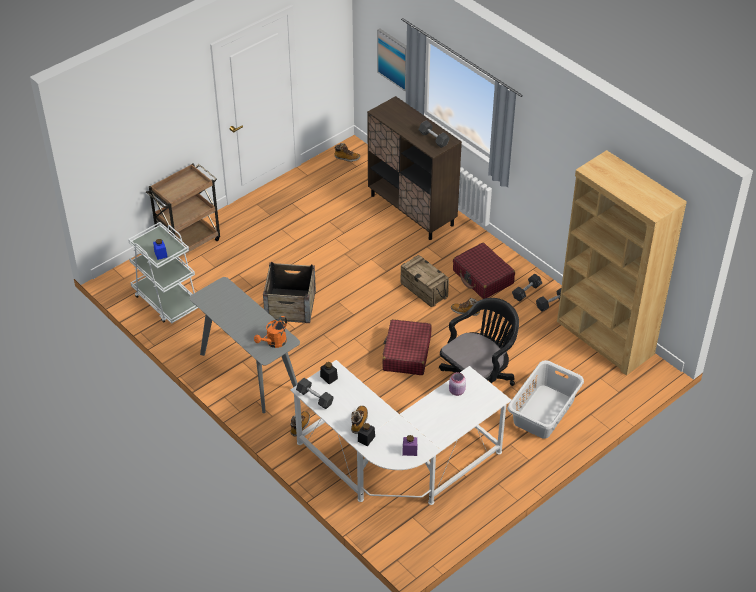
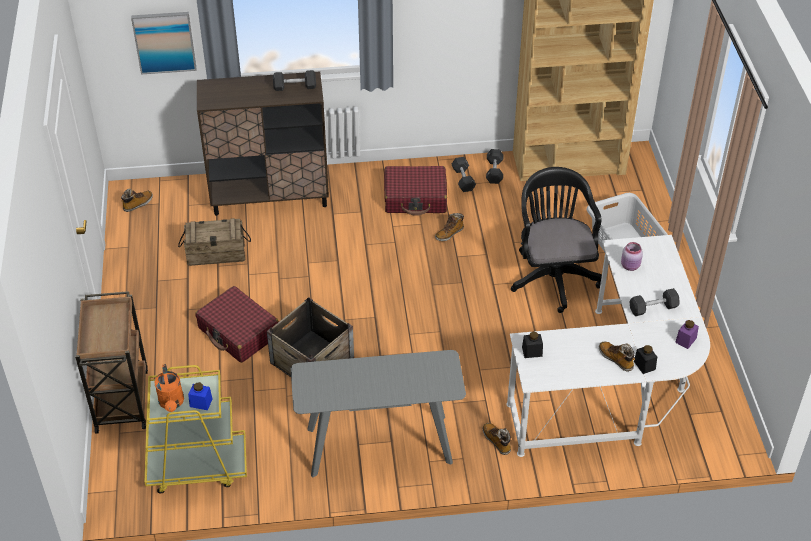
camera: 55 degrees left, 0 degrees up
white cart [128,222,198,324] -> yellow cart [145,365,247,493]
orange watering can [254,316,287,348] -> orange watering can moved to [154,364,184,412]
grey dumbbell [296,378,334,409] -> grey dumbbell moved to [630,288,680,316]
red suitcase [382,319,432,375] -> red suitcase moved to [195,286,279,363]
crate [401,255,449,307] -> crate moved to [178,218,251,266]

